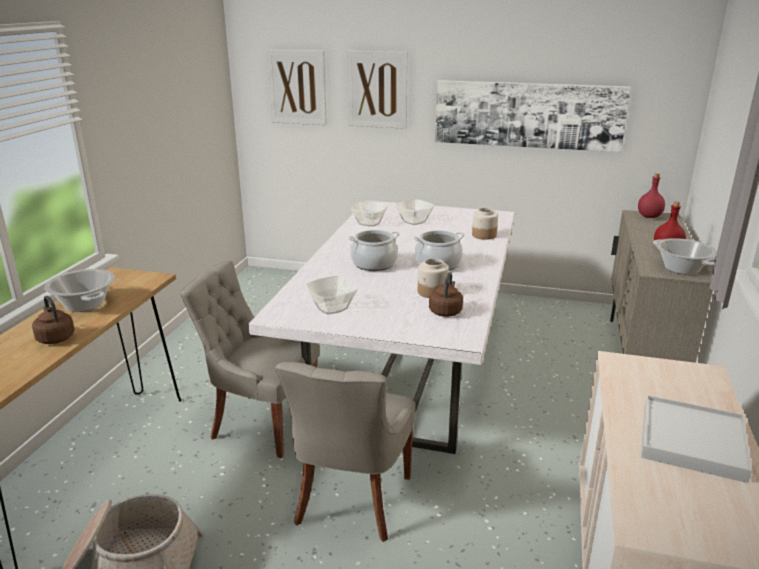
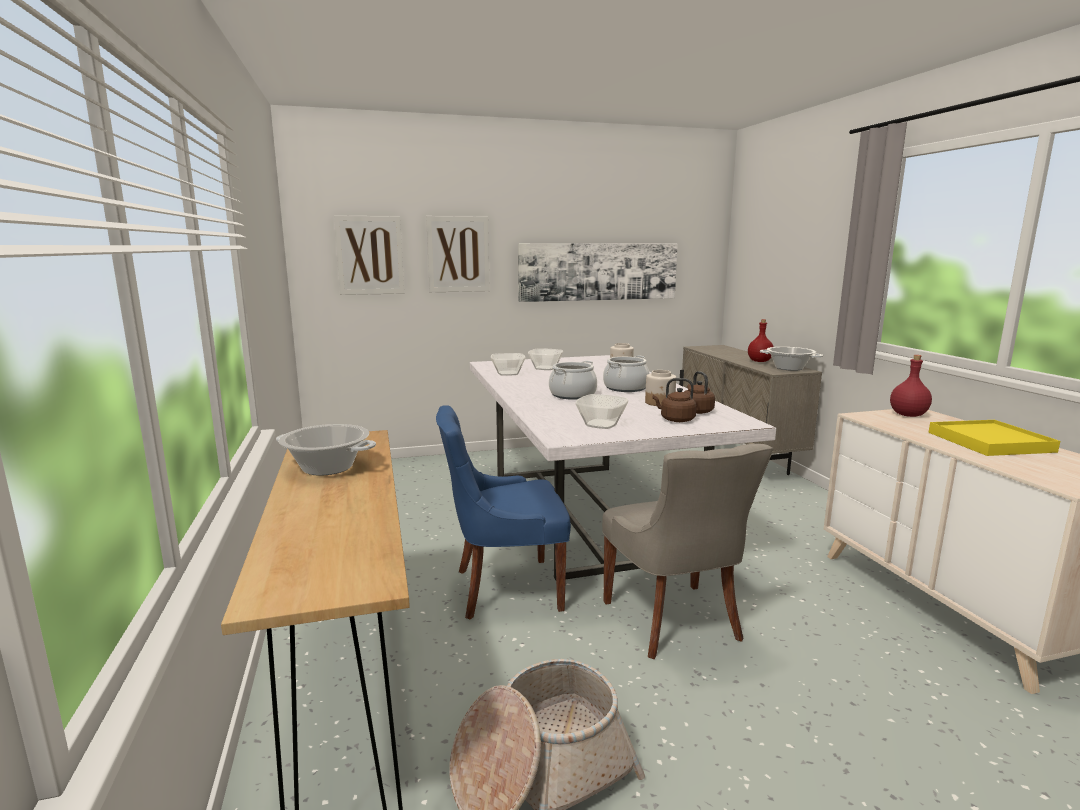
camera: 30 degrees left, 10 degrees down
brown kettle [32,296,75,344] -> brown kettle moved to [653,378,697,422]
grey chair [180,260,319,458] -> blue chair [436,405,571,620]
red bottle [638,173,665,218] -> red bottle moved to [890,355,932,417]
white tray [641,395,752,483] -> yellow tray [928,420,1060,456]

